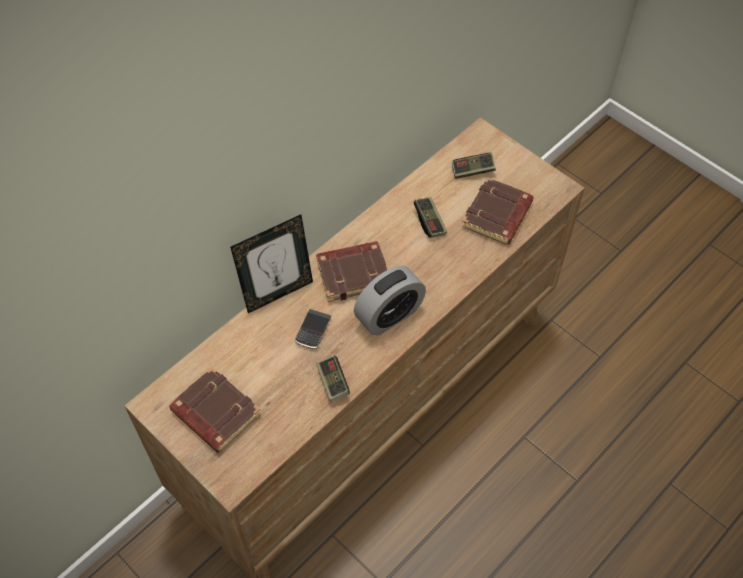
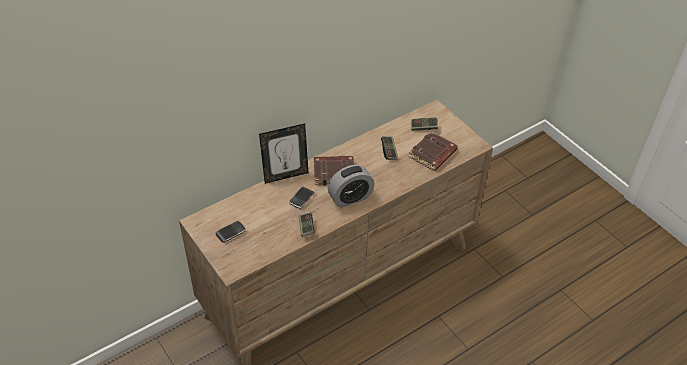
camera: 10 degrees right, 10 degrees down
brown book [169,367,261,453] -> phone [216,221,246,243]

